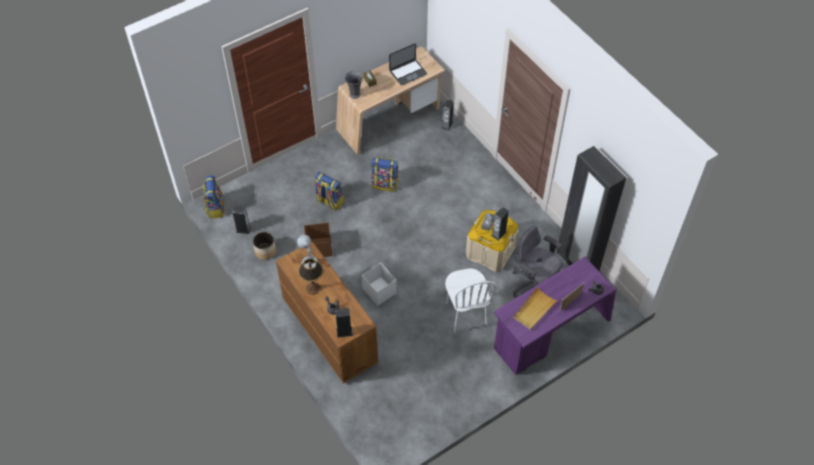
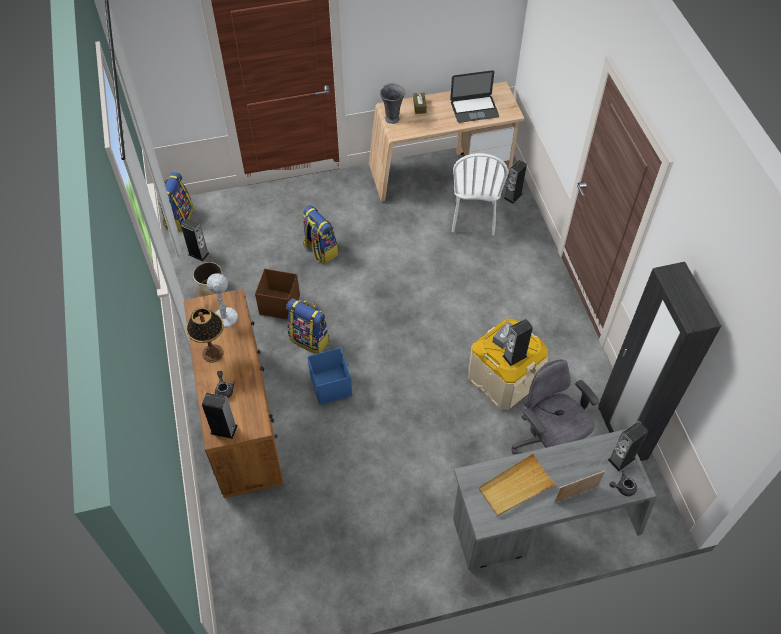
camera: 20 degrees right, 0 degrees up
white storage box [362,263,397,306] -> blue storage box [308,348,352,405]
backpack [371,156,399,191] -> backpack moved to [286,299,330,354]
white chair [445,268,497,333] -> white chair moved to [452,153,508,236]
purple desk [494,257,616,375] -> grey desk [453,430,657,570]
none -> speaker [608,421,648,471]

